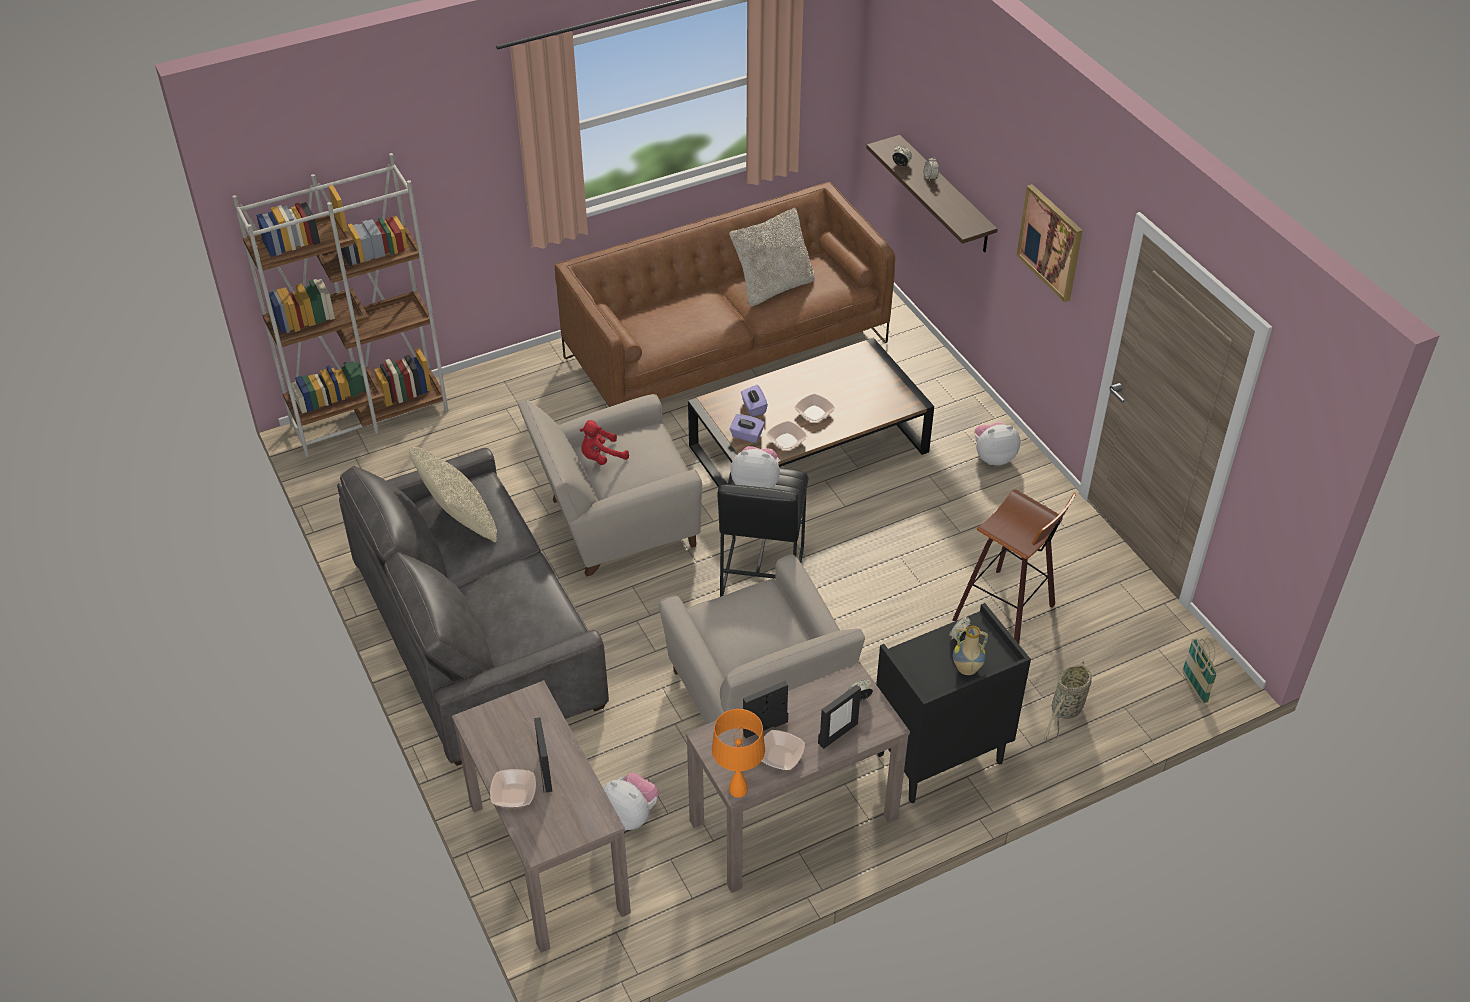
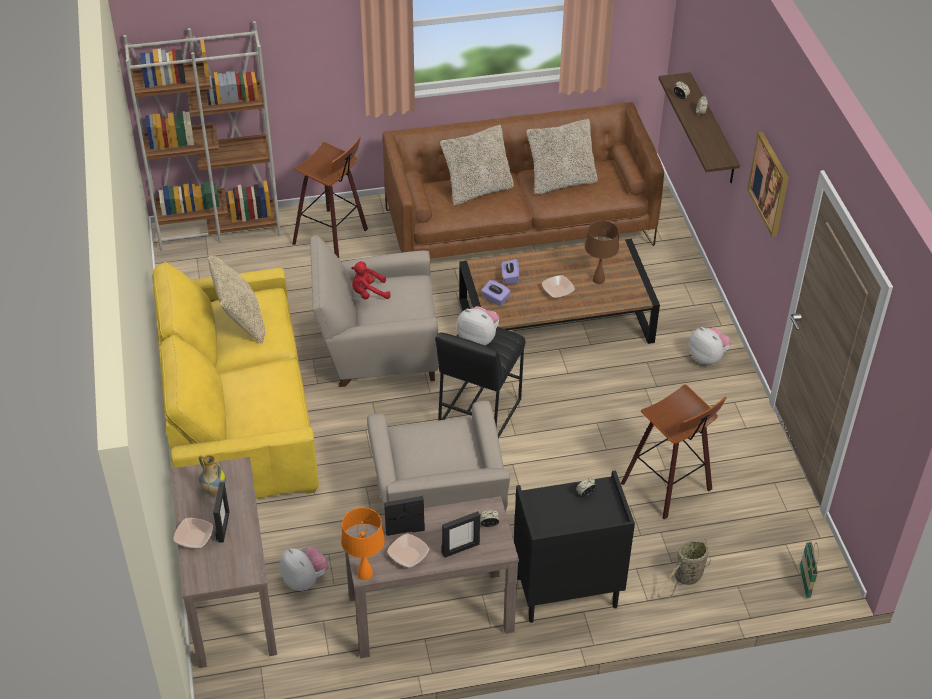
camera: 15 degrees right, 0 degrees up
grey sofa [337,448,609,766] -> yellow sofa [152,262,319,498]
bowl [766,421,807,449] -> none
vase [953,626,988,675] -> vase moved to [199,455,226,496]
plush toy [974,422,1020,465] -> plush toy turned 45 degrees clockwise [689,327,731,365]
none -> stool [292,137,368,258]
none -> beige pillow [440,125,514,205]
none -> brown table lamp [585,221,619,284]

